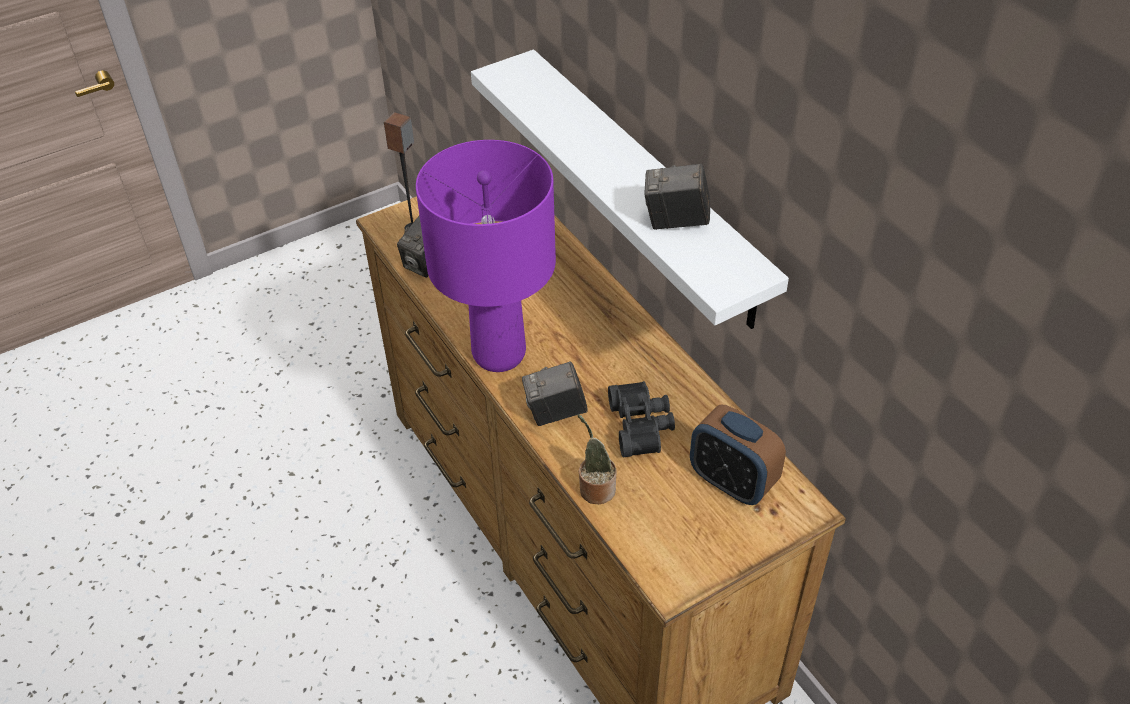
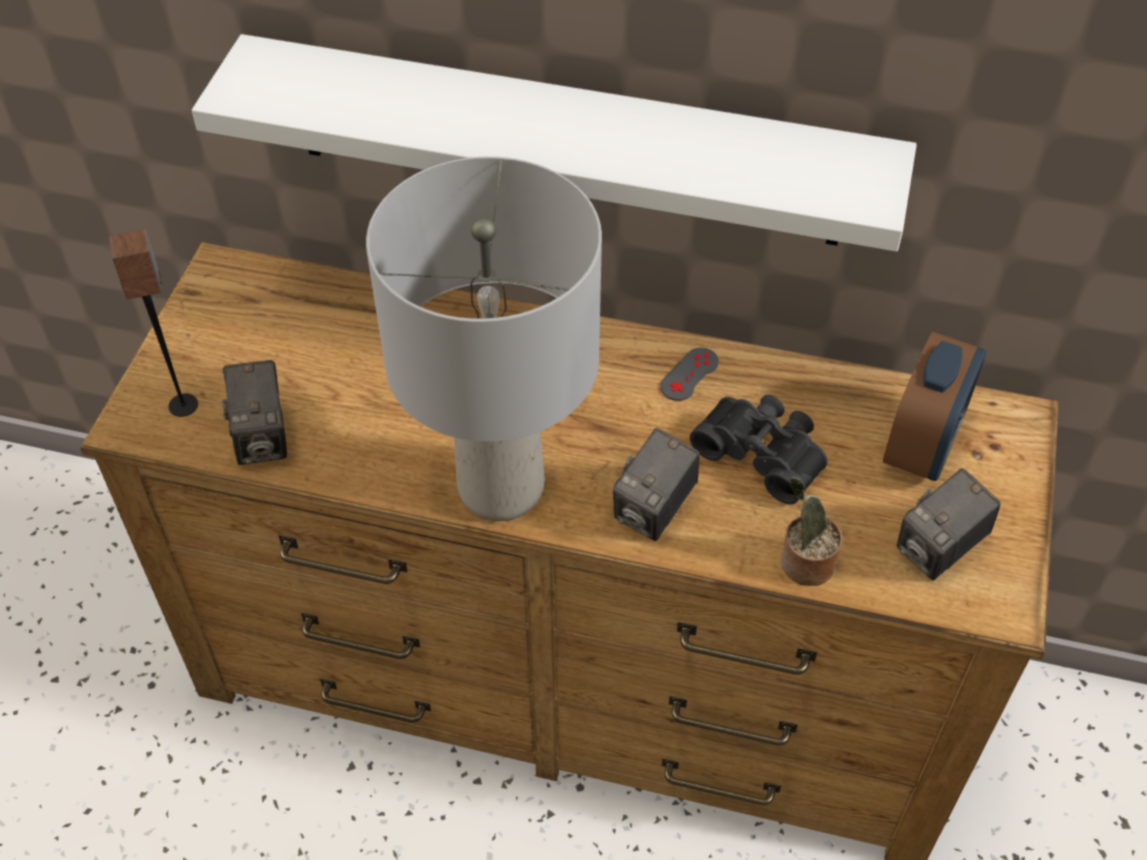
camera: 45 degrees left, 5 degrees up
purple table lamp [416,140,556,372] -> grey table lamp [366,157,602,521]
camera [644,163,710,230] -> camera moved to [897,468,1001,580]
alarm clock [690,405,786,505] -> alarm clock turned 60 degrees counterclockwise [883,332,986,481]
none -> grey game controller [660,348,719,401]

